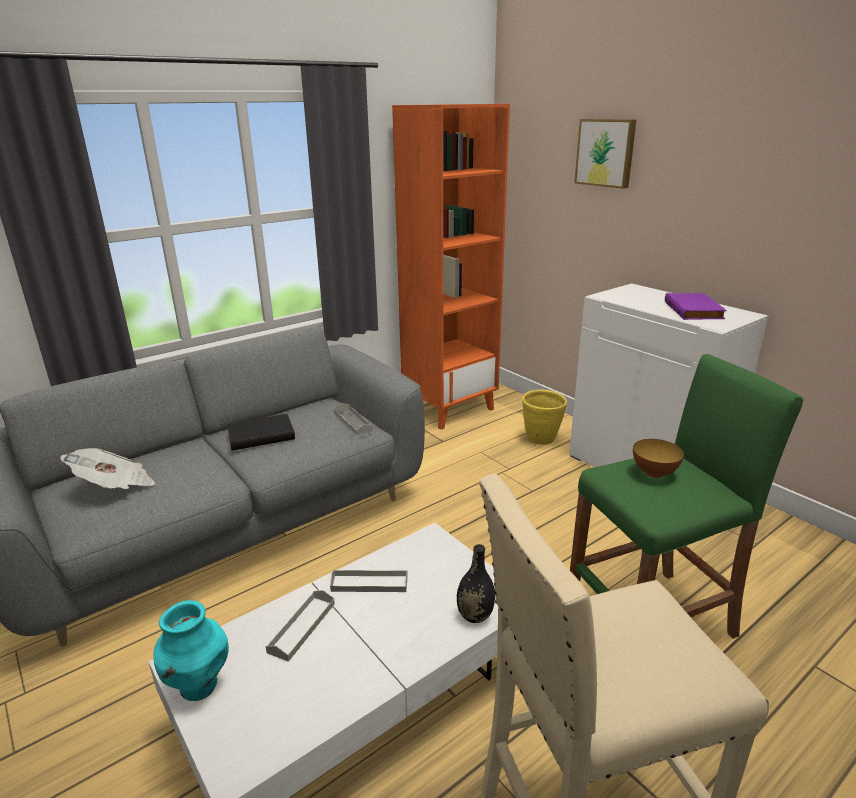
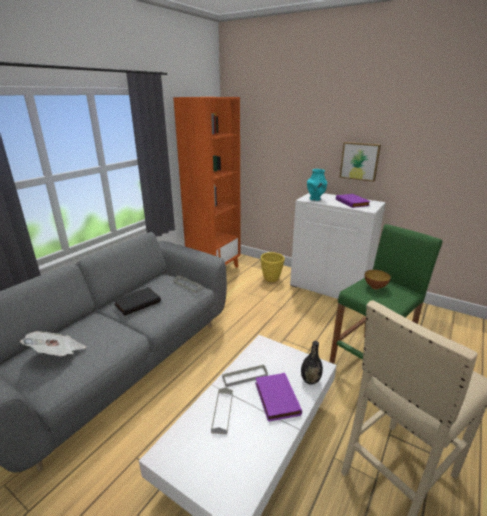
camera: 20 degrees left, 0 degrees up
turquoise vase [153,600,229,701] -> turquoise vase moved to [307,169,327,201]
picture [574,119,636,189] -> picture moved to [340,142,381,182]
none -> purple book [255,373,302,422]

